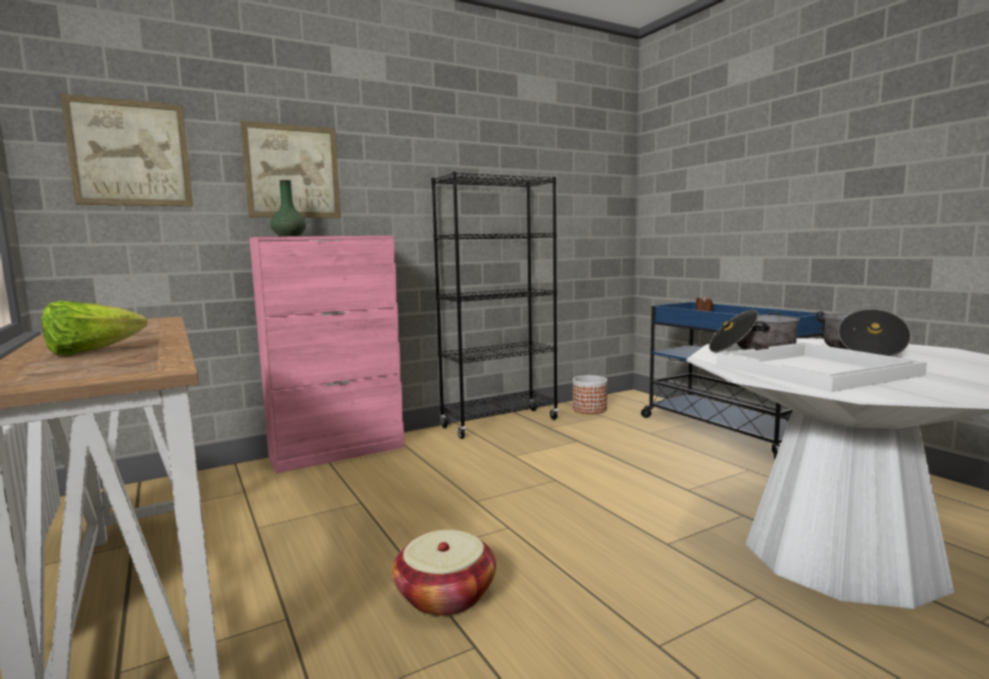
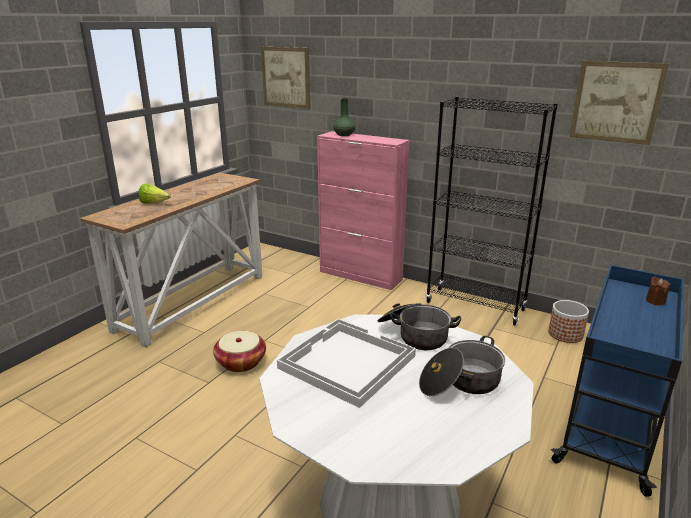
camera: 60 degrees right, 15 degrees up
picture [240,121,341,218] -> picture moved to [569,61,669,145]

